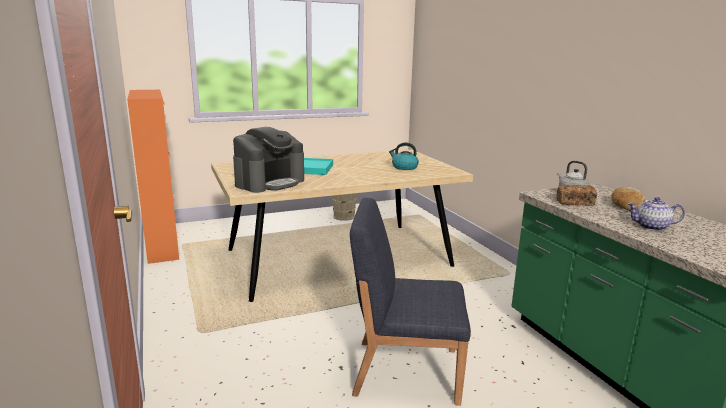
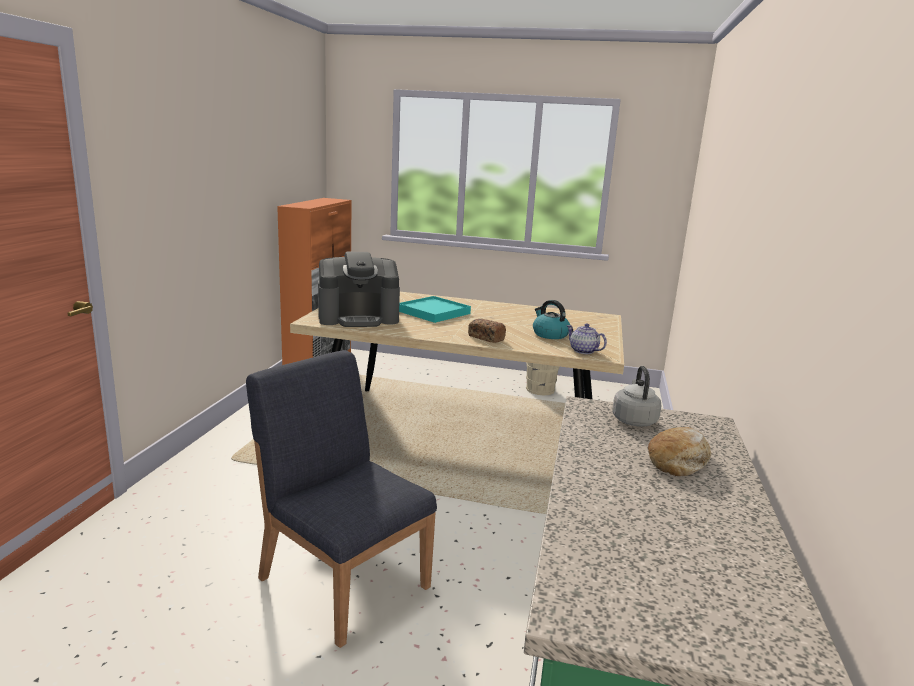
camera: 35 degrees right, 0 degrees up
bread [556,185,597,206] -> bread moved to [468,319,506,343]
teapot [628,197,685,231] -> teapot moved to [566,323,607,354]

